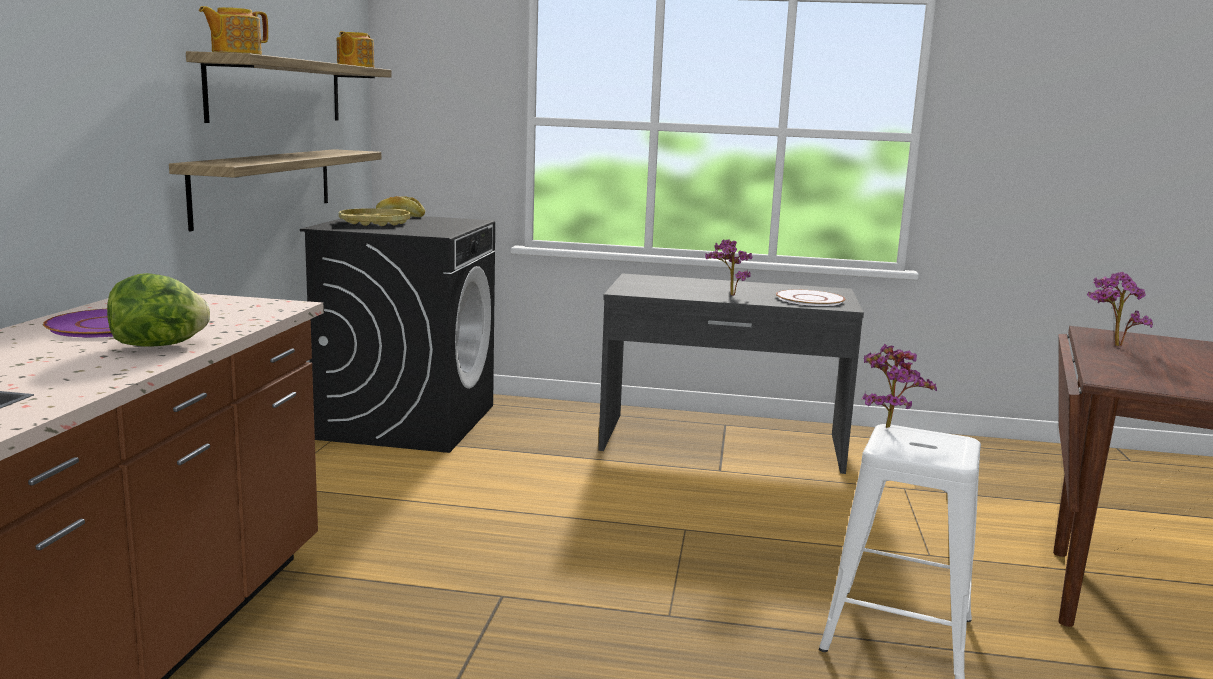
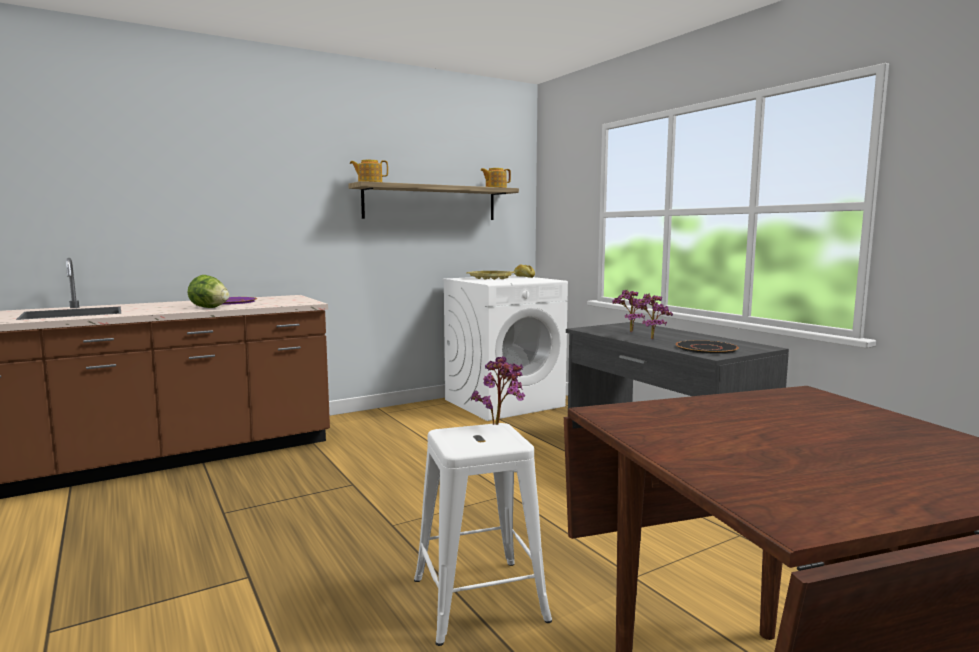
camera: 50 degrees right, 5 degrees down
shelf [169,149,381,231] -> none
black washing machine [300,216,495,453] -> white washing machine [442,275,568,421]
white plate [776,290,846,306] -> black plate [676,340,739,354]
potted plant [1087,272,1153,346] -> potted plant moved to [612,290,646,332]

